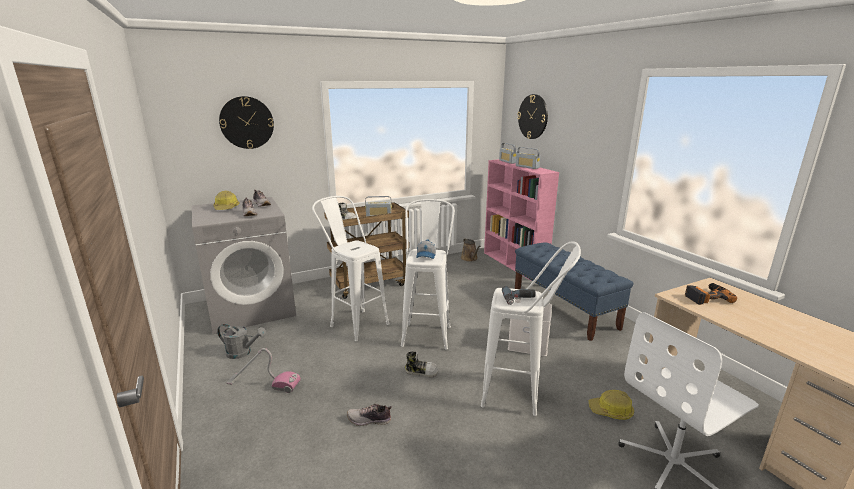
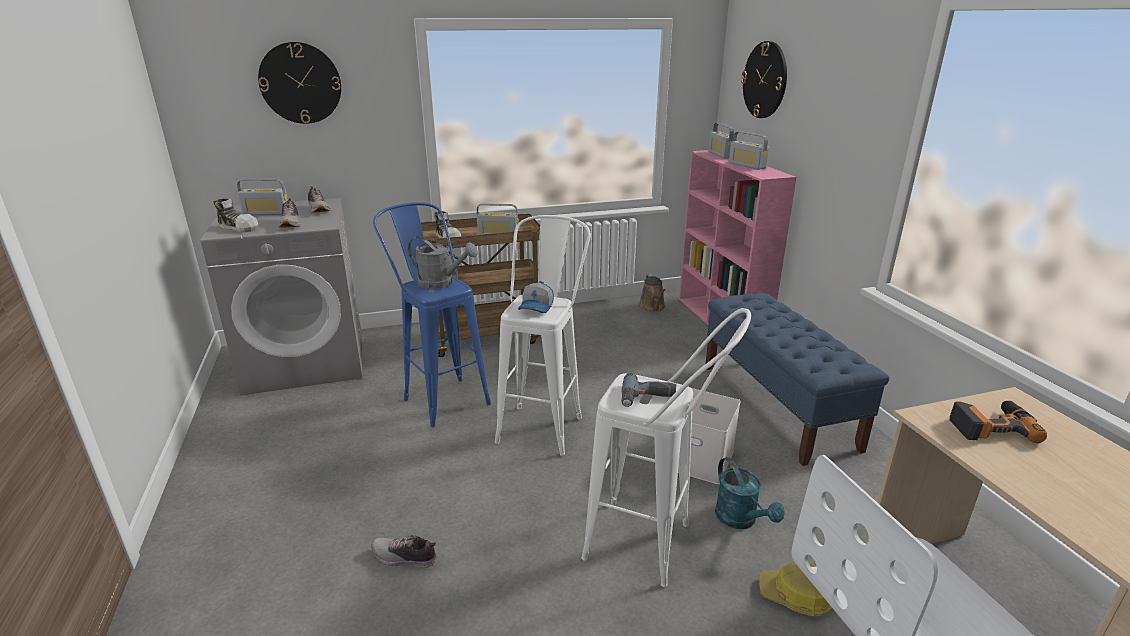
camera: 10 degrees right, 5 degrees up
hard hat [213,190,239,210] -> radio [237,179,288,215]
grey watering can [217,324,266,359] -> grey watering can moved to [408,237,478,289]
vacuum cleaner [226,348,301,393] -> none
white stool [312,196,390,341] -> blue stool [373,202,491,427]
shoe [405,351,438,378] -> shoe moved to [213,199,259,232]
none -> turquoise watering can [715,457,785,529]

